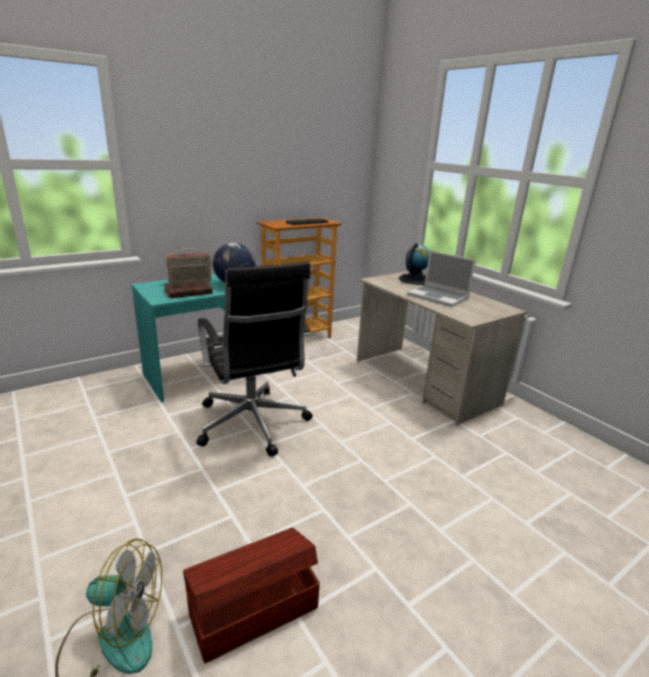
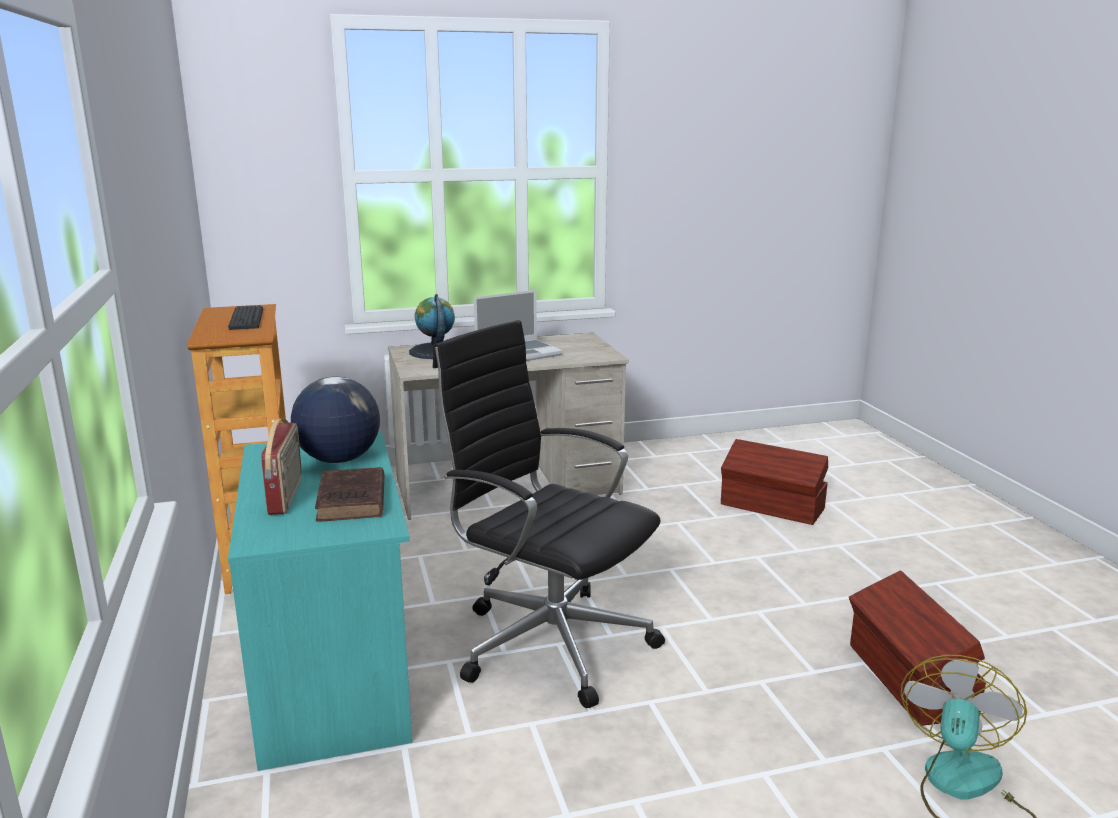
camera: 70 degrees left, 5 degrees down
black office chair [197,262,313,457] -> black office chair turned 135 degrees counterclockwise [433,320,665,708]
none -> brown storage box [721,439,828,525]

